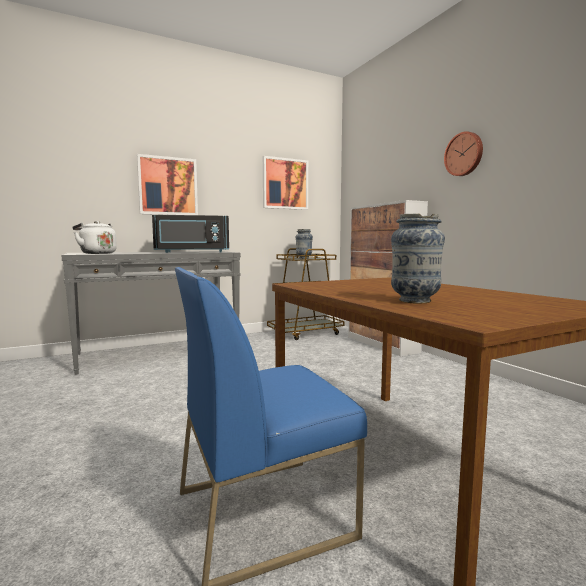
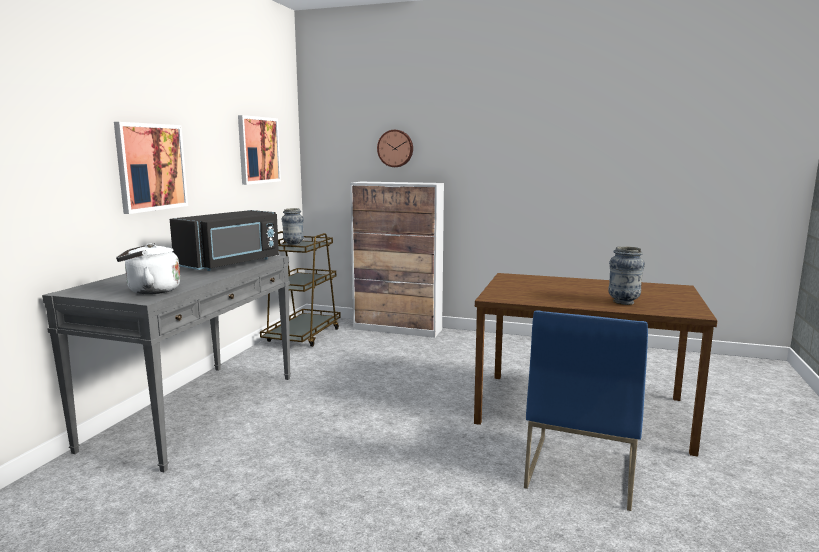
camera: 45 degrees left, 5 degrees up
wall clock [444,131,483,176] -> wall clock moved to [377,130,413,167]

